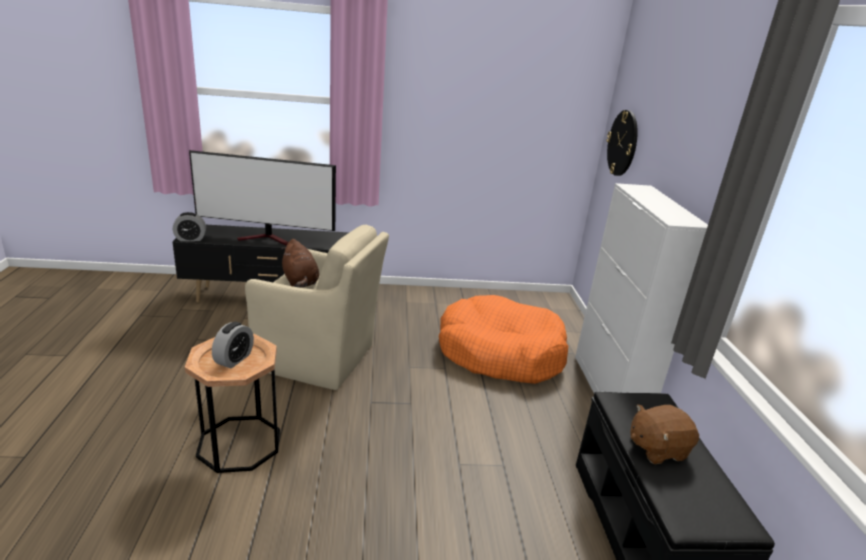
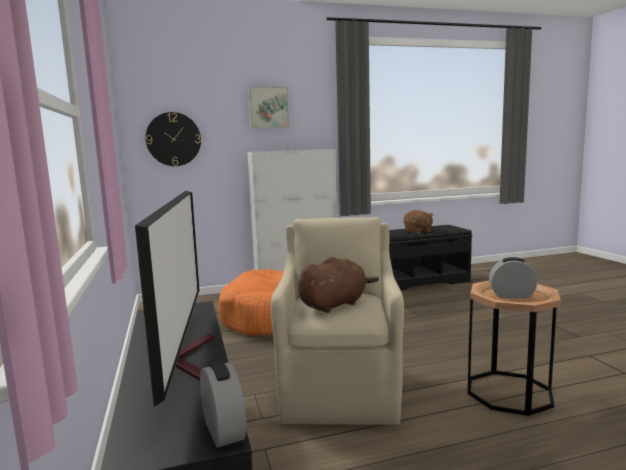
camera: 100 degrees left, 15 degrees down
none -> picture [248,87,290,128]

